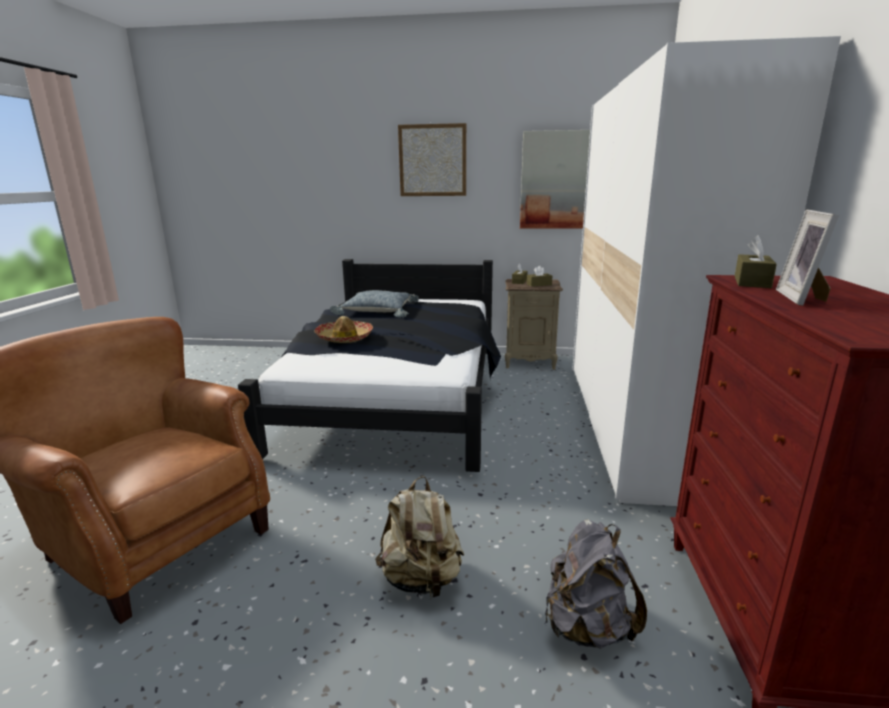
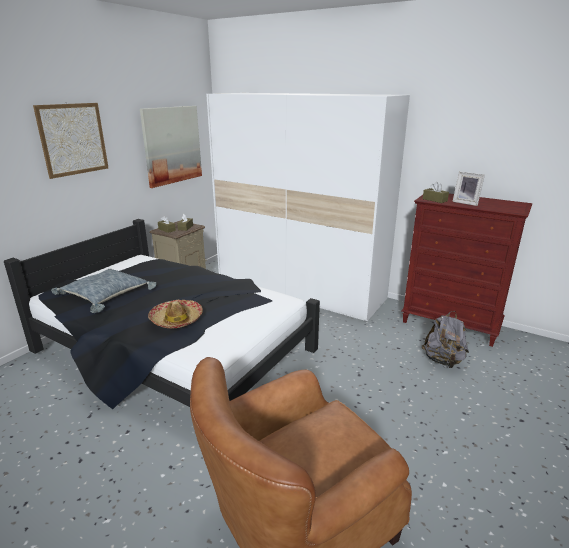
camera: 65 degrees left, 5 degrees up
beige backpack [375,476,464,599] -> none

